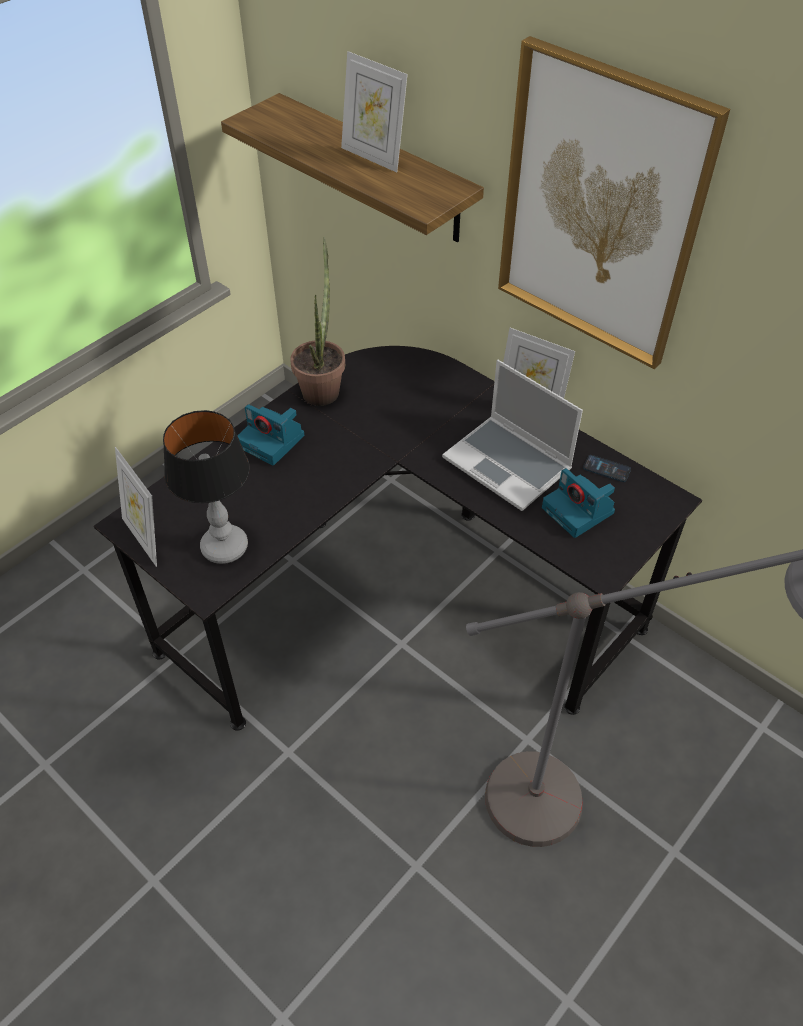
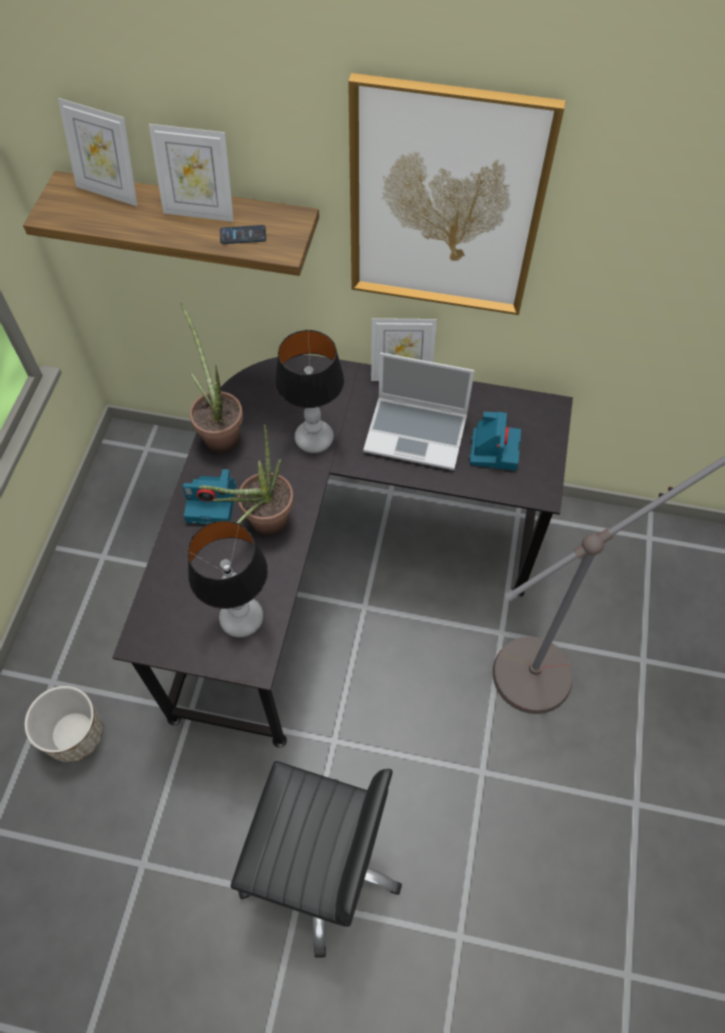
camera: 30 degrees left, 10 degrees up
picture frame [115,447,157,567] -> picture frame moved to [58,98,137,206]
camera [542,468,615,538] -> camera turned 105 degrees counterclockwise [469,412,521,471]
phone [583,455,631,482] -> phone moved to [220,225,266,244]
none -> planter [25,686,103,762]
none -> potted plant [199,424,294,536]
none -> black office chair [231,761,402,958]
none -> table lamp [275,330,345,453]

